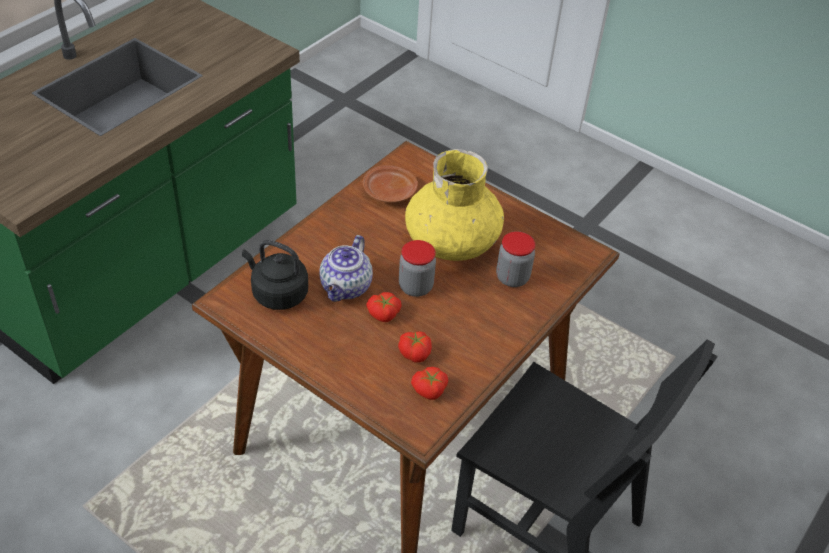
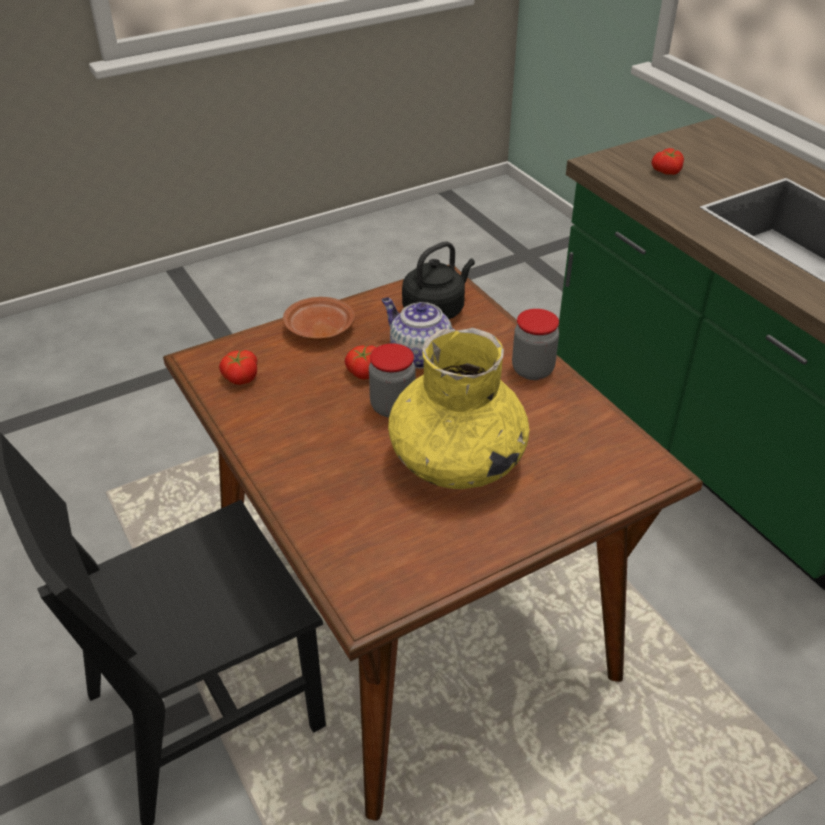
camera: 115 degrees right, 5 degrees down
brown plate [363,165,418,203] -> brown plate moved to [283,297,355,341]
tomato [398,331,432,363] -> tomato moved to [652,148,684,175]
jar [496,231,536,287] -> jar moved to [512,309,559,380]

